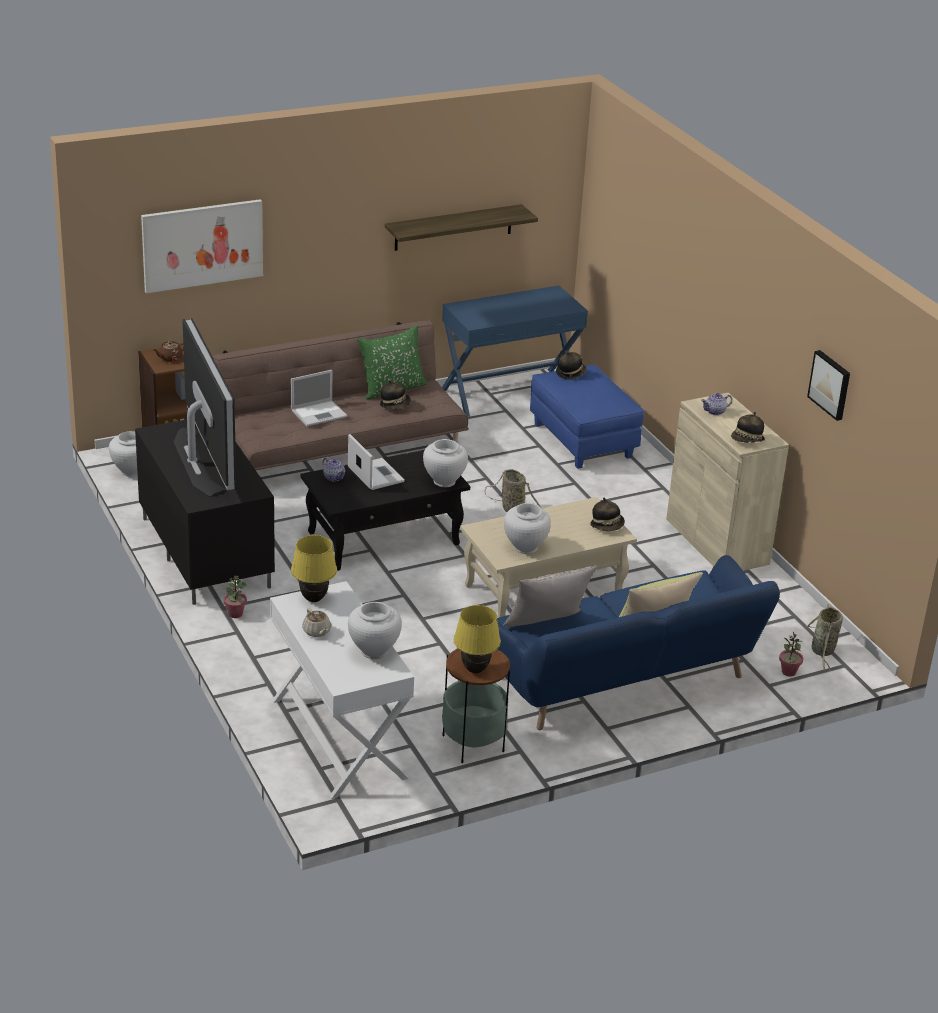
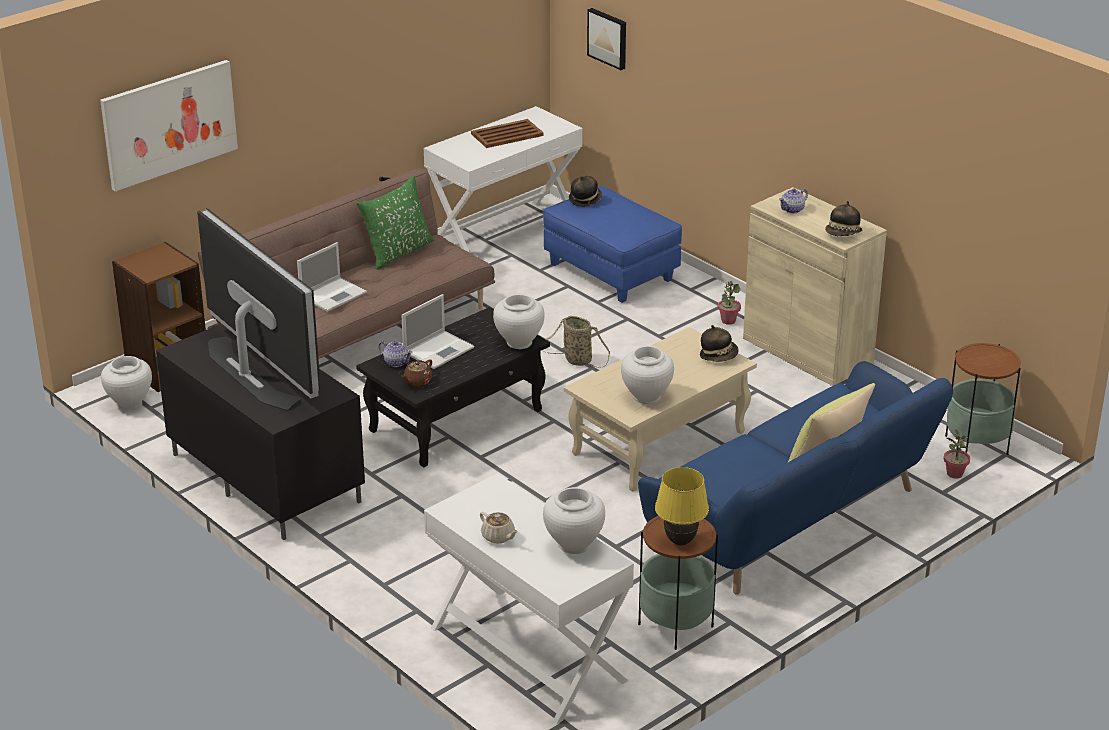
camera: 15 degrees left, 0 degrees up
brown teapot [153,341,184,362] -> brown teapot moved to [401,359,433,386]
potted plant [224,575,247,618] -> potted plant moved to [718,281,741,325]
yellow table lamp [291,535,337,602] -> none
laptop [348,434,405,490] -> laptop turned 90 degrees clockwise [401,294,474,369]
hat [380,380,411,409] -> none
shelf [385,204,538,251] -> none
blue console table [442,285,588,417] -> white console table [423,106,582,253]
grey pillow [503,565,597,627] -> none
basket [806,604,843,672] -> side table [945,343,1021,455]
picture [807,350,850,421] -> picture moved to [587,8,626,70]
none -> brown tray [471,119,544,148]

